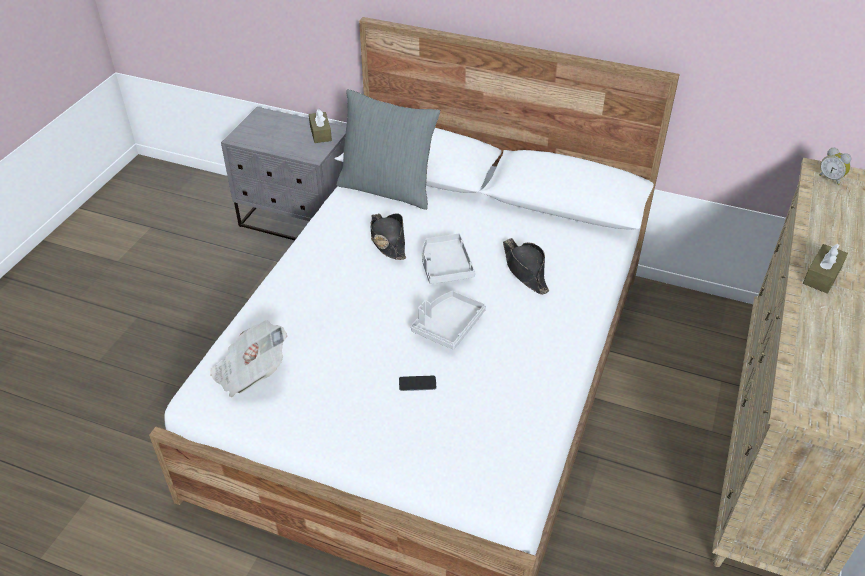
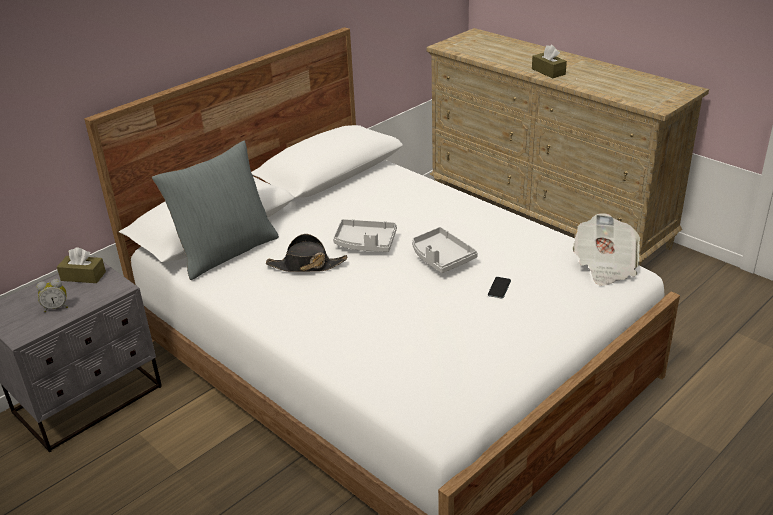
camera: 65 degrees left, 10 degrees down
newspaper [210,320,287,397] -> newspaper moved to [572,213,640,286]
black hat [503,238,549,295] -> none
alarm clock [819,147,851,185] -> alarm clock moved to [36,279,68,312]

